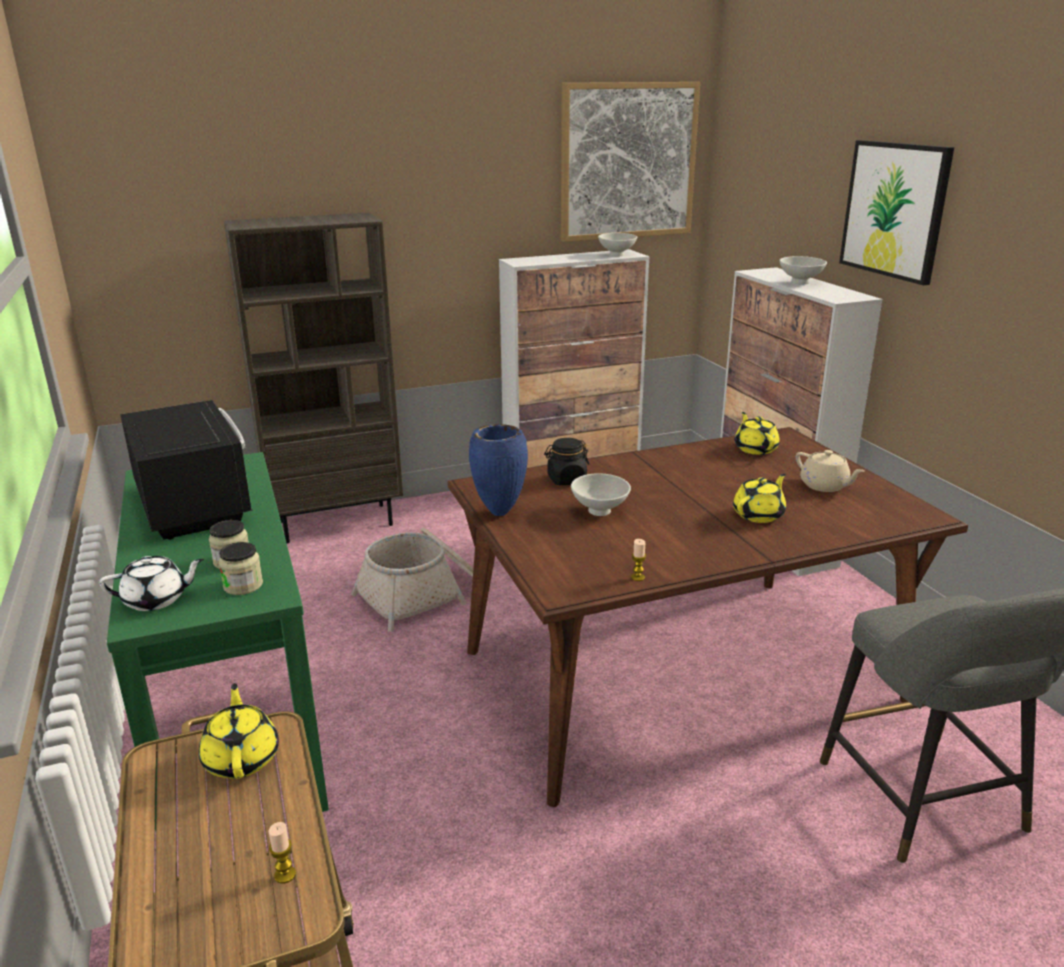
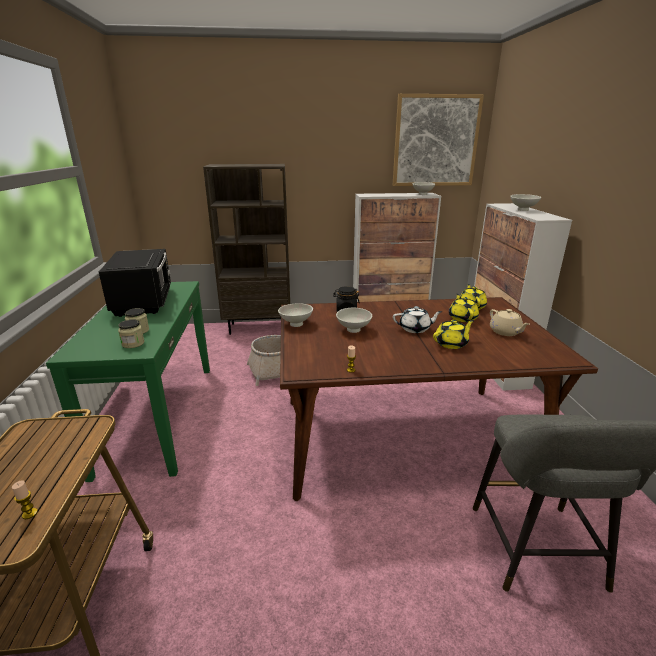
camera: 15 degrees right, 0 degrees up
white teapot [99,556,204,611] -> white teapot moved to [393,306,442,333]
yellow teapot [199,683,279,779] -> yellow teapot moved to [449,294,479,322]
blue vase [469,424,528,516] -> white bowl [278,303,313,327]
picture [839,140,954,285] -> none

